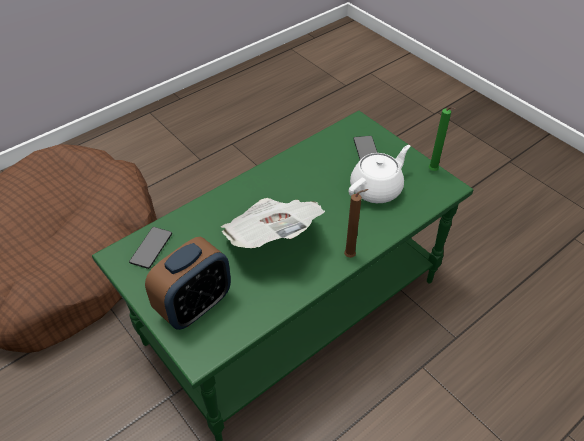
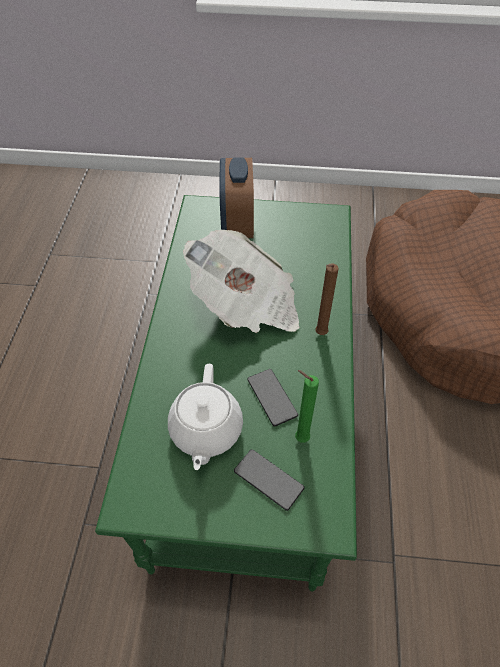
camera: 135 degrees right, 5 degrees up
phone [129,227,172,269] -> phone moved to [247,369,298,427]
brown candle [344,189,368,258] -> brown candle moved to [315,264,338,335]
green candle [429,107,455,171] -> green candle moved to [295,370,319,443]

